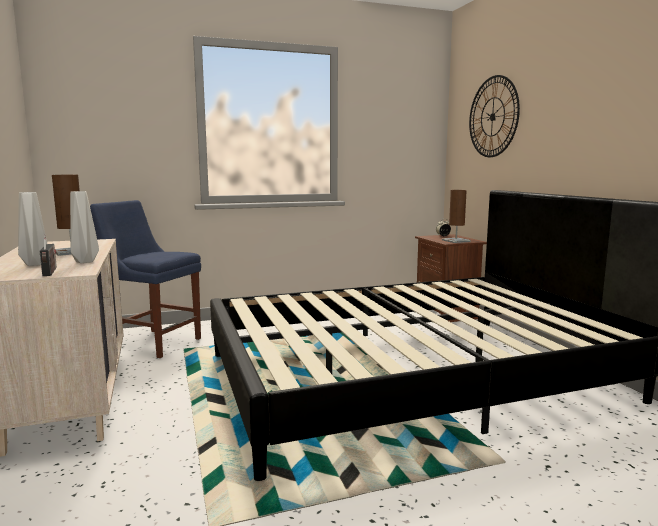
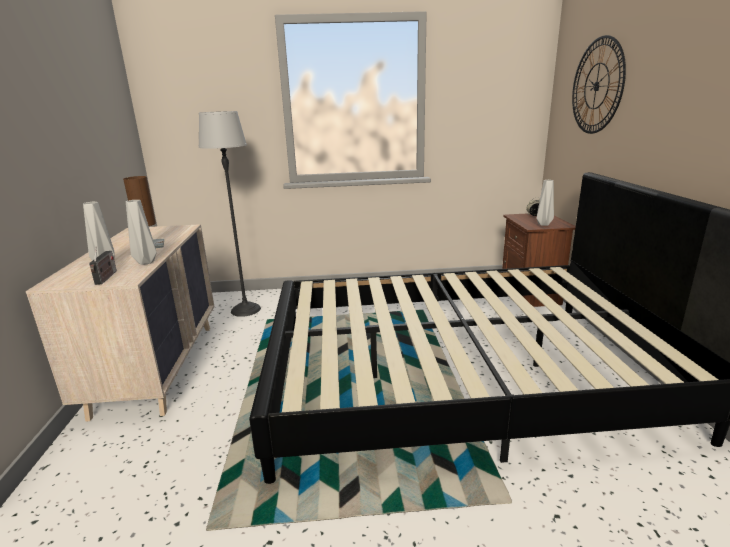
camera: 15 degrees right, 10 degrees up
blue chair [90,200,201,358] -> floor lamp [199,111,261,317]
brown table lamp [442,190,471,243] -> grey vase [537,180,554,226]

